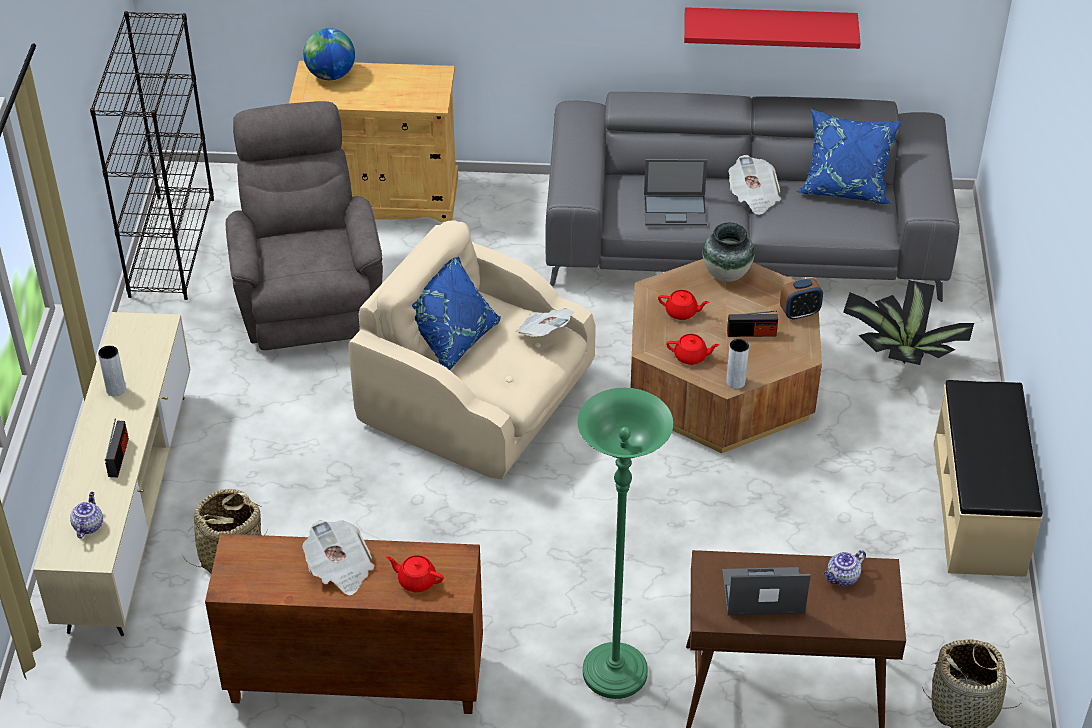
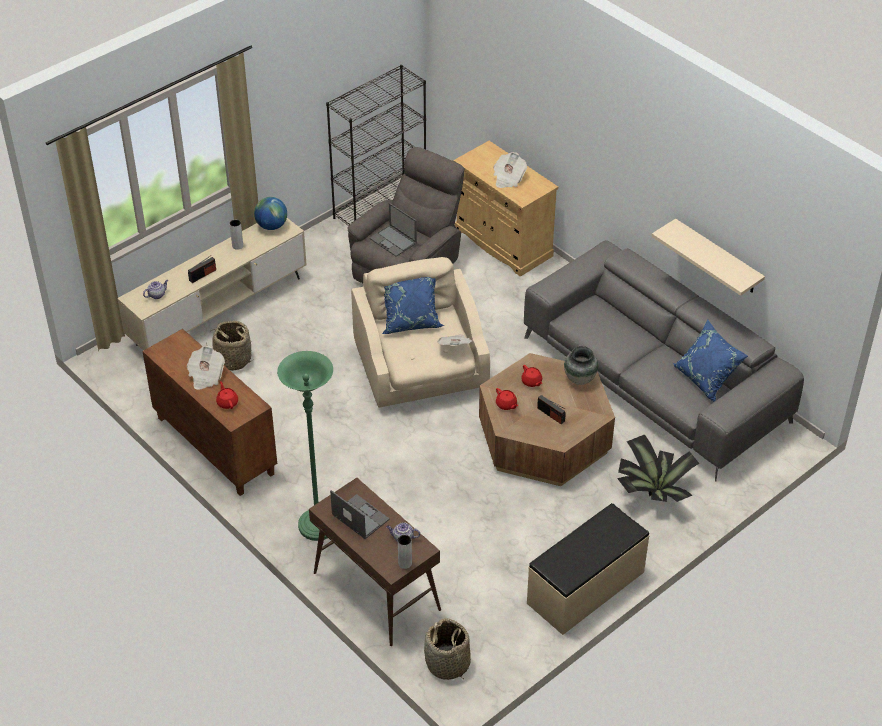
camera: 45 degrees right, 0 degrees up
globe [303,28,355,80] -> globe moved to [254,197,287,230]
laptop [644,159,707,226] -> laptop moved to [369,203,417,257]
red shelf [684,7,861,49] -> beige shelf [652,219,765,296]
grey vase [726,339,749,389] -> grey vase moved to [398,535,412,569]
newspaper [729,155,781,215] -> newspaper moved to [493,152,527,188]
alarm clock [780,278,823,320] -> none

